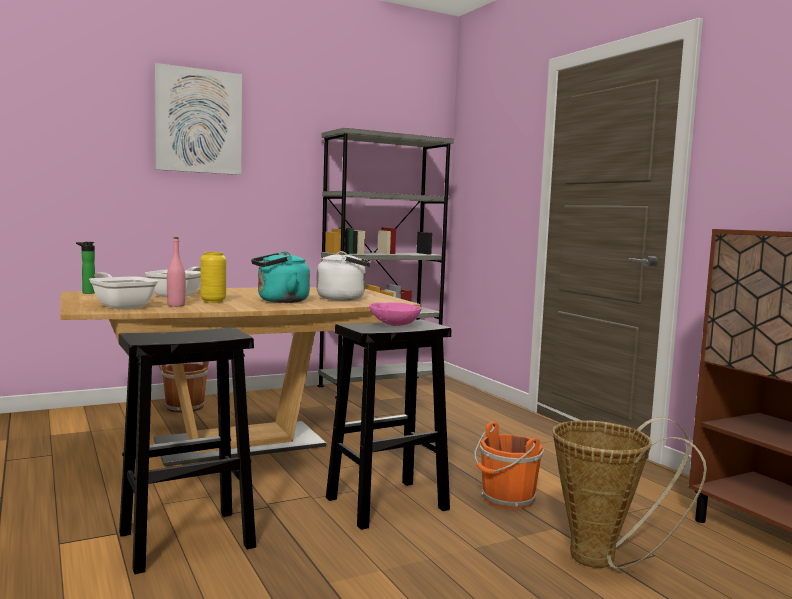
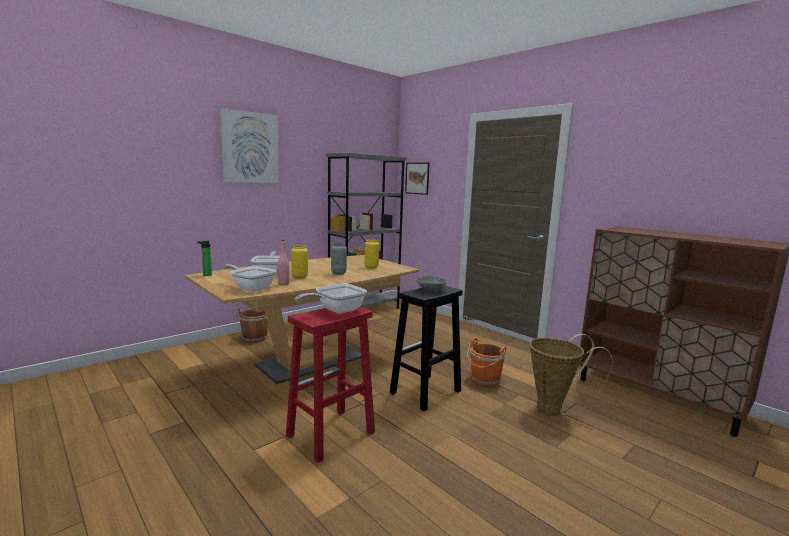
camera: 15 degrees left, 5 degrees up
black stool [118,328,256,574] -> red stool [286,307,375,463]
turquoise kettle [251,251,310,303] -> grey vase [331,243,347,275]
white kettle [317,251,370,300] -> yellow vase [365,239,379,269]
pink bowl [369,302,422,326] -> grey bowl [416,276,447,291]
none -> frying pan [295,283,367,314]
none -> picture [405,163,430,195]

